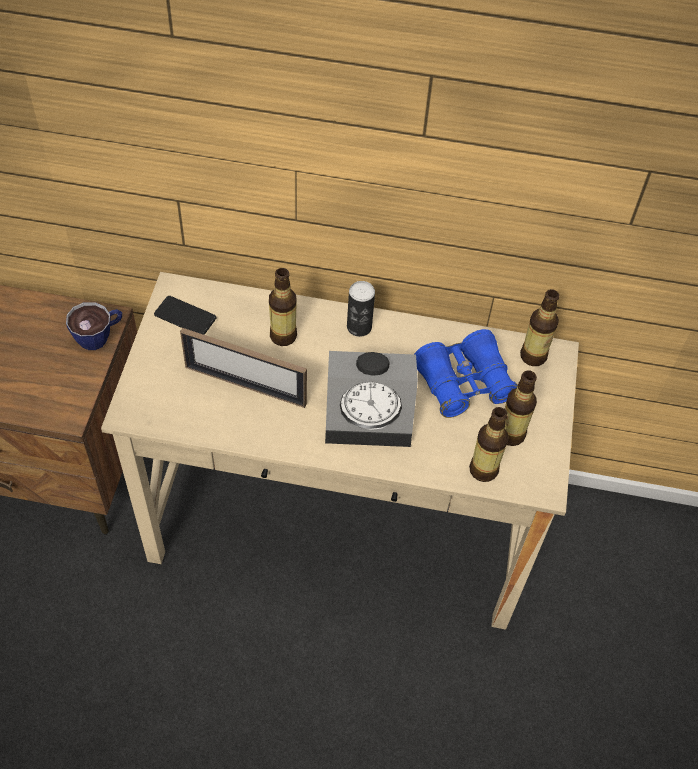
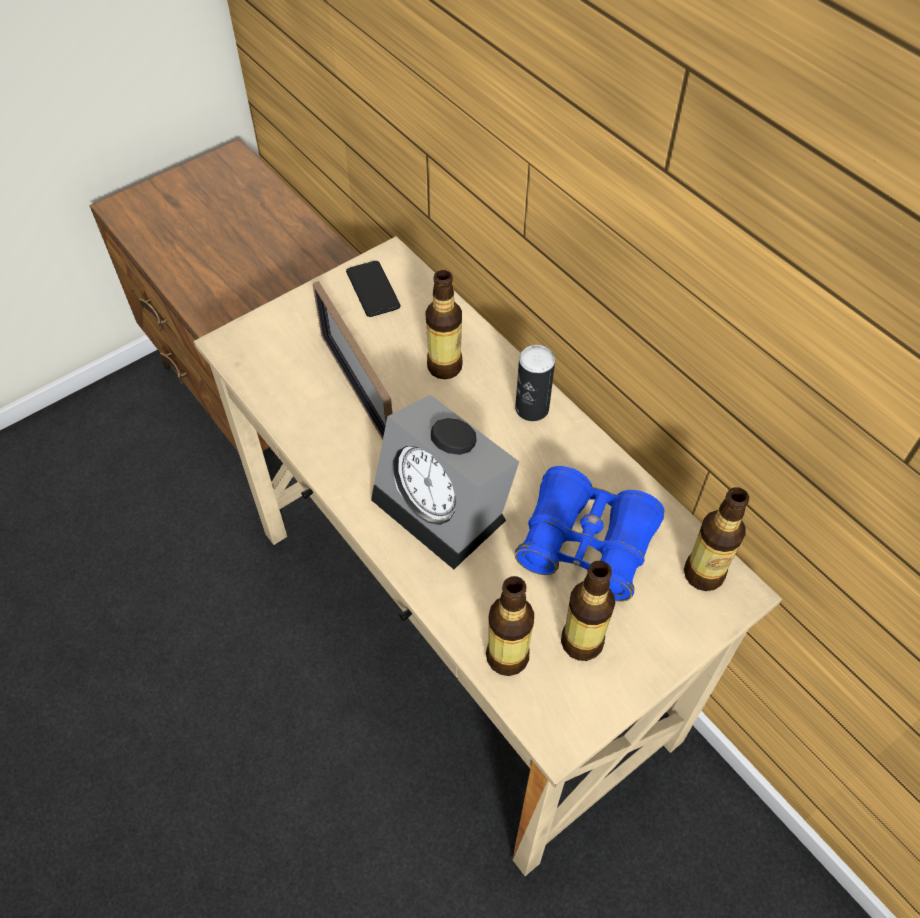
camera: 45 degrees right, 0 degrees up
cup [66,302,122,350] -> none

